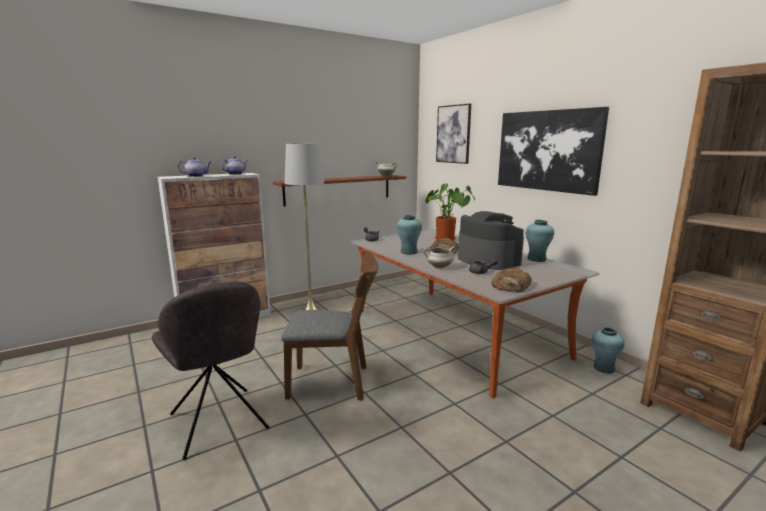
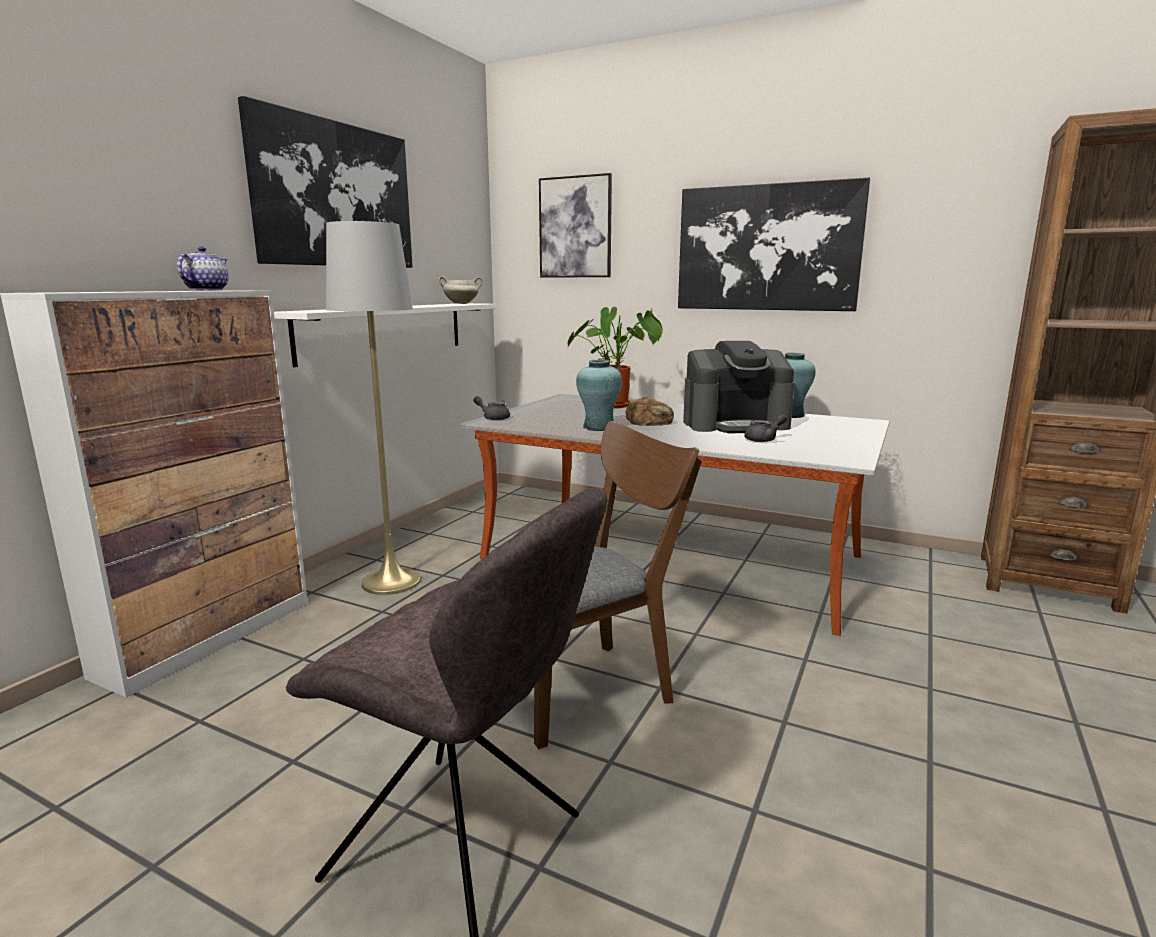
camera: 30 degrees left, 0 degrees up
teapot [178,157,211,177] -> none
brown shelf [273,175,406,207] -> white shelf [274,303,495,367]
white cooking pot [424,246,456,268] -> none
coffee machine [458,211,524,270] -> coffee machine turned 150 degrees clockwise [683,341,795,433]
bread [491,268,532,293] -> none
turquoise vase [592,327,624,373] -> none
none -> picture [238,96,413,268]

